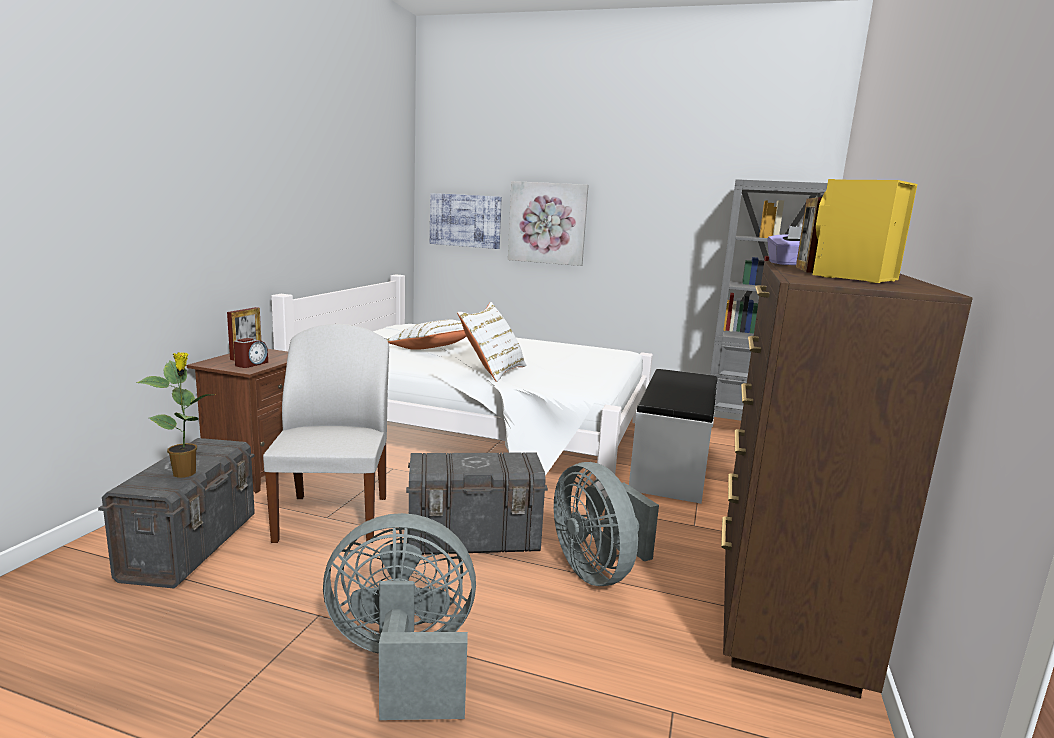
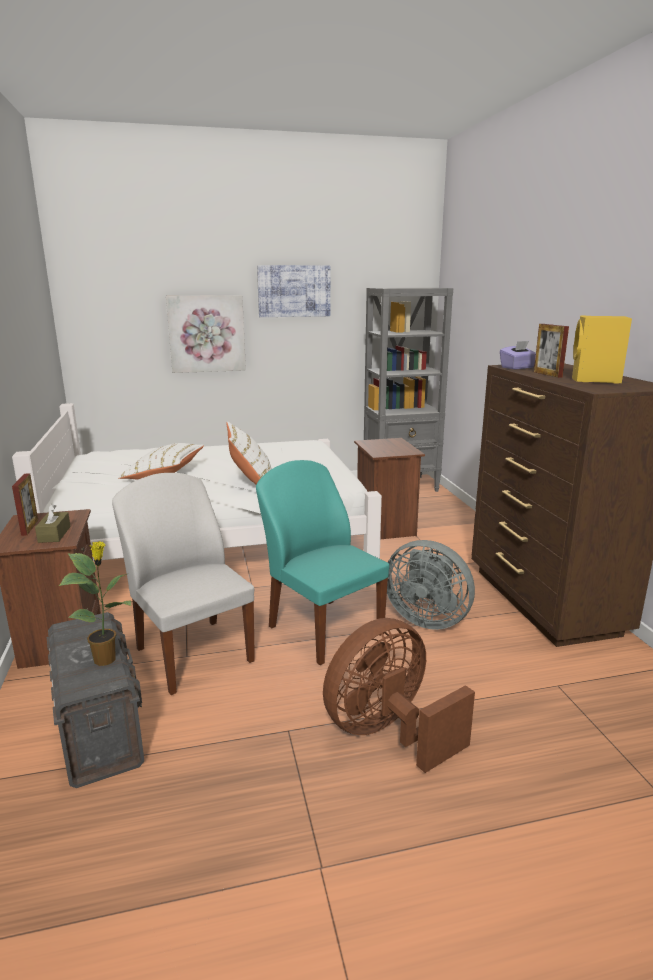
camera: 30 degrees left, 5 degrees up
alarm clock [234,338,268,368] -> brown tissue box [35,504,71,543]
grey fan [323,513,476,720] -> brown fan [323,618,475,773]
grey storage box [406,452,548,555] -> turquoise chair [256,460,390,665]
picture [430,193,502,249] -> picture moved to [257,265,330,317]
white bench [629,369,717,504] -> brown nightstand [354,438,425,539]

